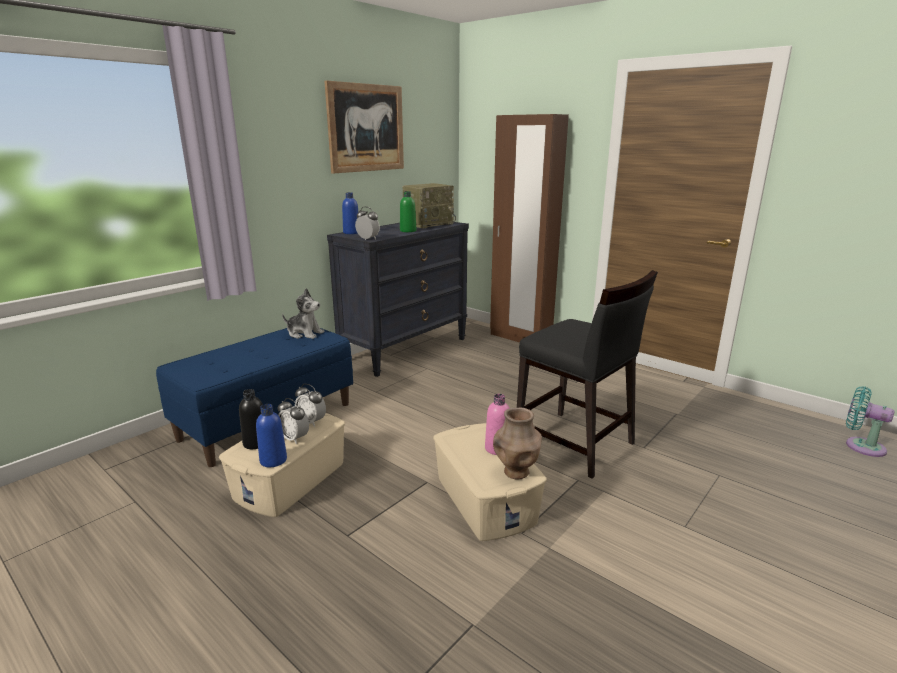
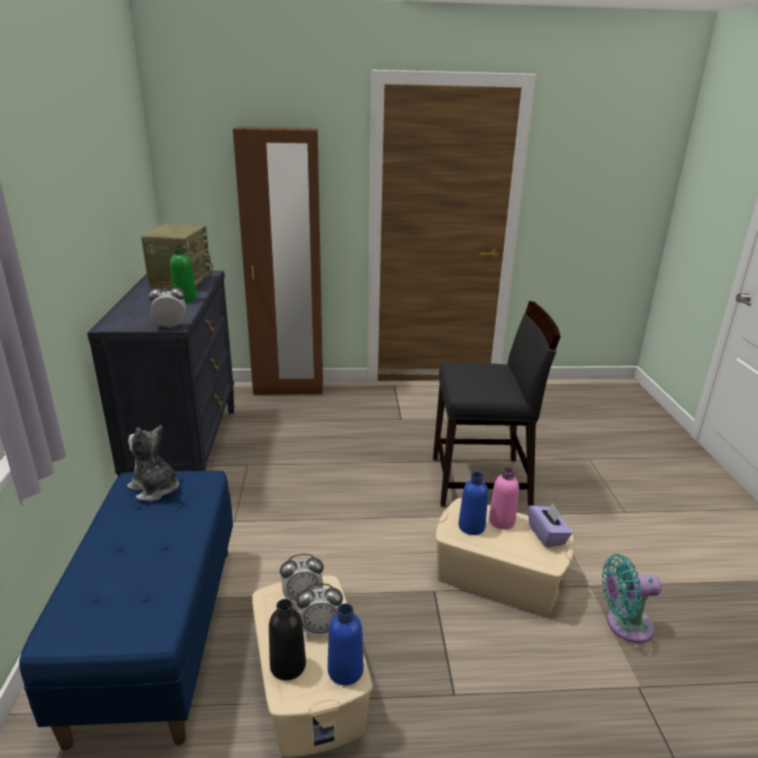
camera: 45 degrees left, 5 degrees up
plush toy [282,288,324,339] -> plush toy turned 120 degrees counterclockwise [127,425,179,501]
picture [324,81,404,174] -> none
blue bottle [342,192,358,234] -> blue bottle moved to [458,472,488,535]
brown vase [493,408,542,480] -> purple tissue box [528,502,572,548]
turquoise fan [846,386,895,457] -> turquoise fan moved to [602,554,661,643]

